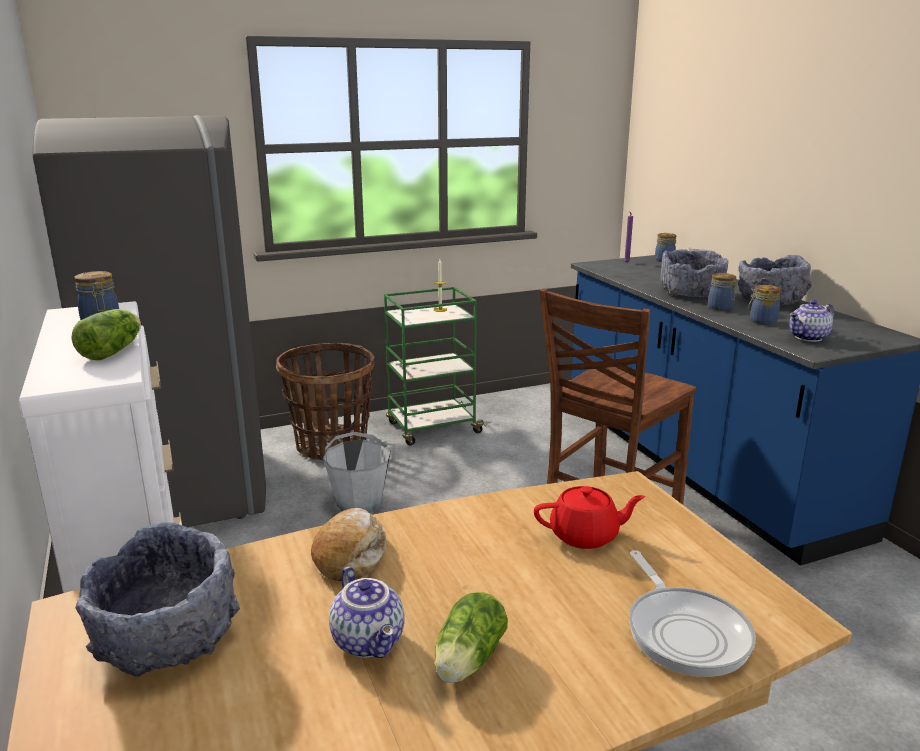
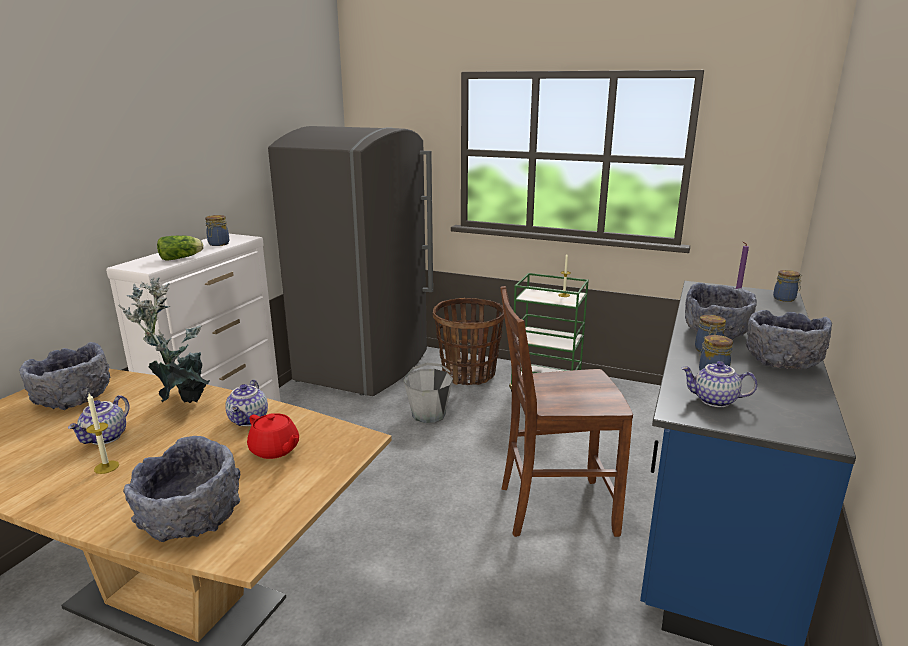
camera: 45 degrees right, 0 degrees up
bread [311,508,386,581] -> potted plant [118,277,210,403]
lettuce [435,592,508,683] -> candle [86,393,119,474]
frying pan [629,550,756,677] -> grey bowl [123,436,240,542]
none -> teapot [225,380,268,426]

